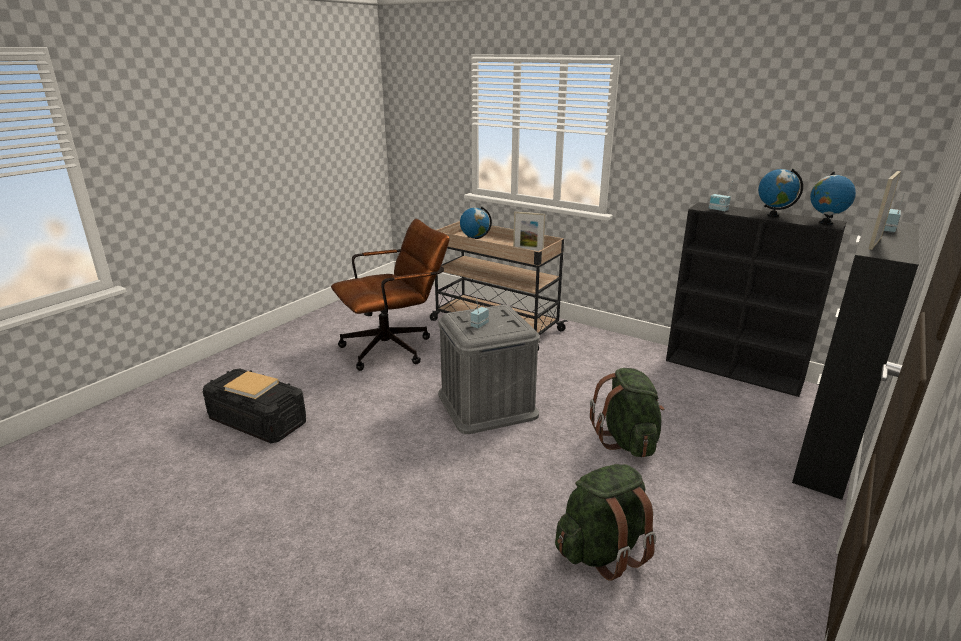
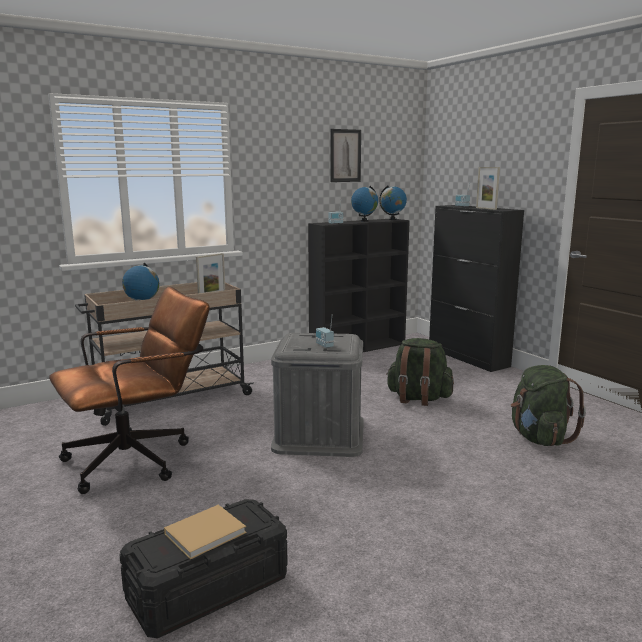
camera: 65 degrees left, 10 degrees down
brown office chair [331,219,449,371] -> brown office chair turned 60 degrees clockwise [49,287,210,494]
none -> picture [330,129,361,182]

